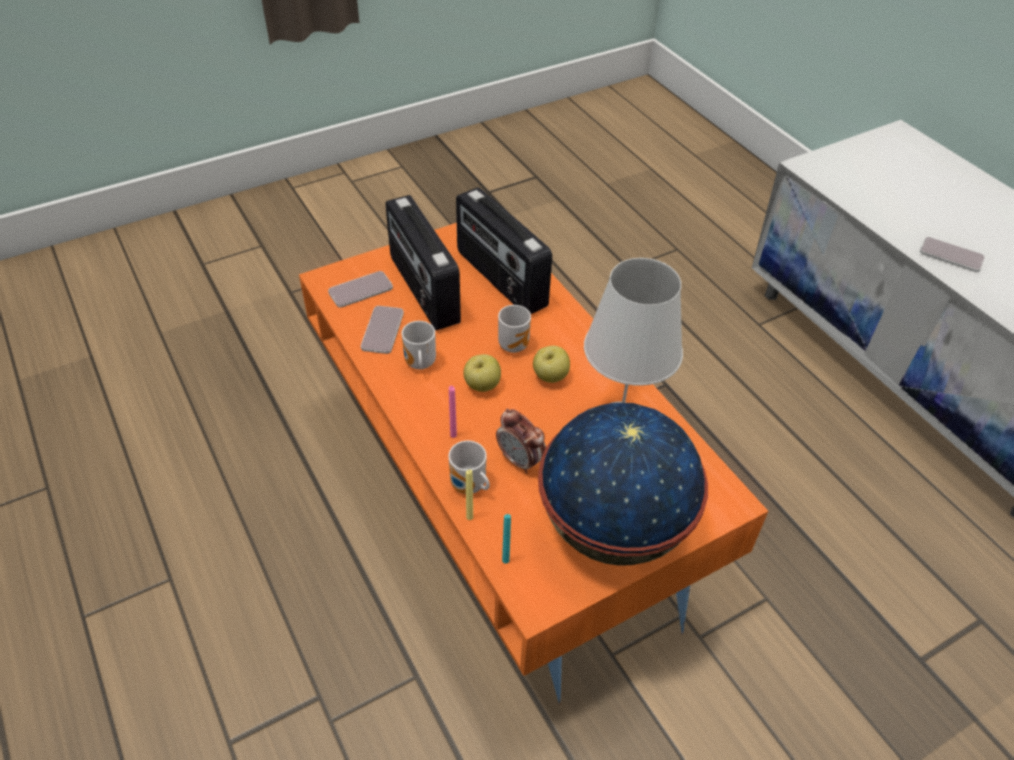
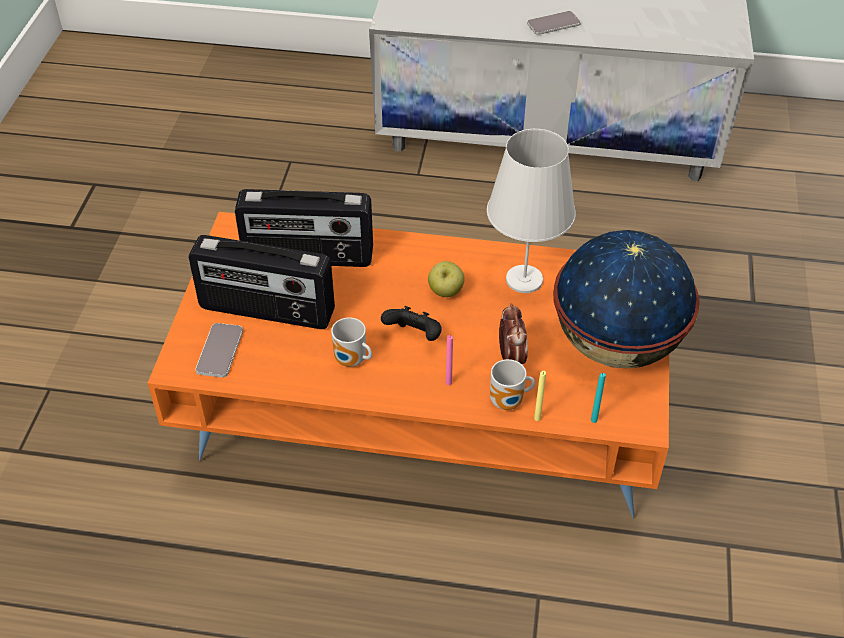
camera: 50 degrees left, 0 degrees up
phone [361,306,404,354] -> none
apple [463,354,501,392] -> black game controller [381,306,442,341]
alarm clock [496,408,546,474] -> alarm clock turned 90 degrees counterclockwise [499,304,528,364]
mug [498,305,531,353] -> none

